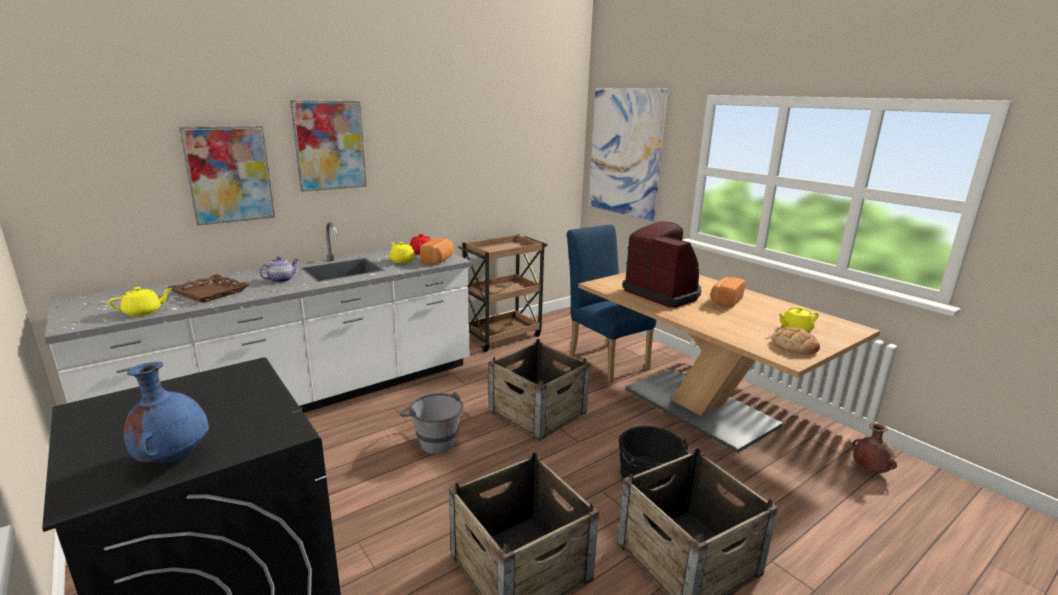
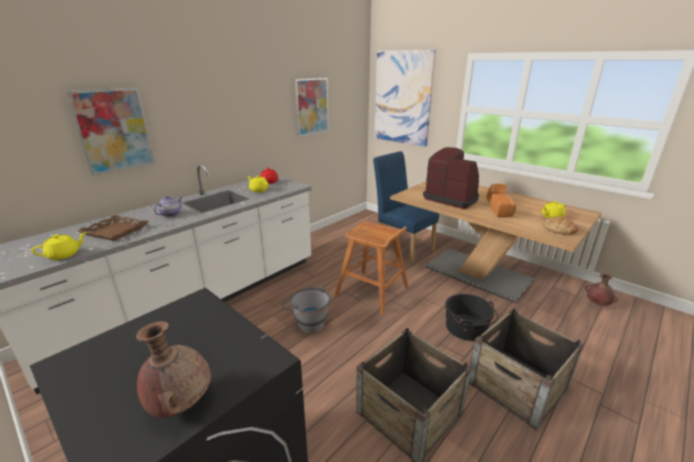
camera: 10 degrees left, 5 degrees up
blue vase [124,362,209,463] -> brown vase [136,321,211,418]
picture [290,100,367,192] -> picture moved to [295,78,329,136]
bread [420,238,454,264] -> bread moved to [490,194,516,218]
brown cart [458,234,547,352] -> none
crate [489,339,590,441] -> brown stool [335,221,408,314]

